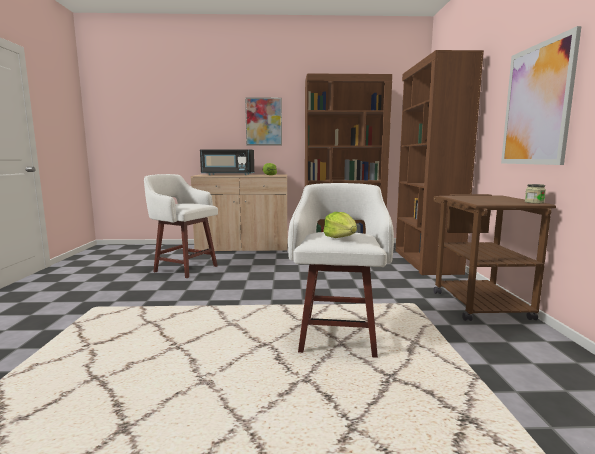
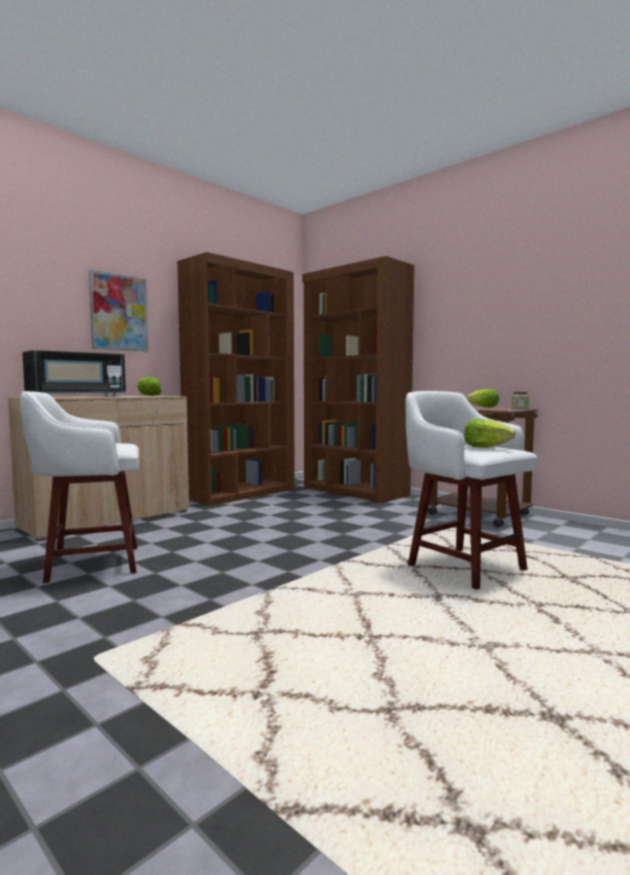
camera: 45 degrees left, 5 degrees down
picture [501,26,582,165] -> none
none -> lettuce [466,389,499,408]

